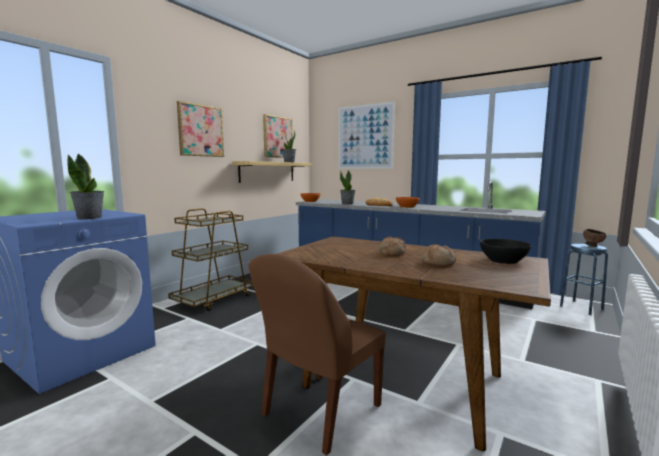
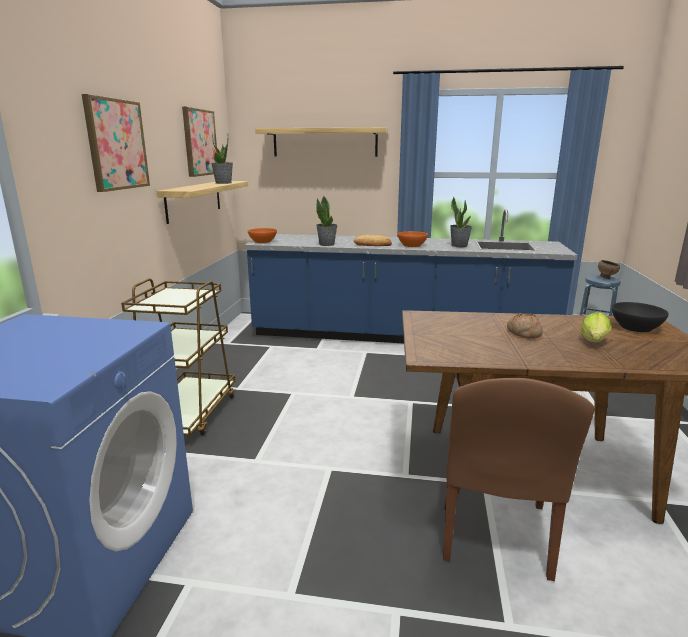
camera: 25 degrees left, 10 degrees up
potted plant [67,153,104,219] -> potted plant moved to [450,197,472,247]
picture [338,101,395,169] -> shelf [255,127,388,157]
bread [421,244,456,267] -> lettuce [581,312,611,342]

